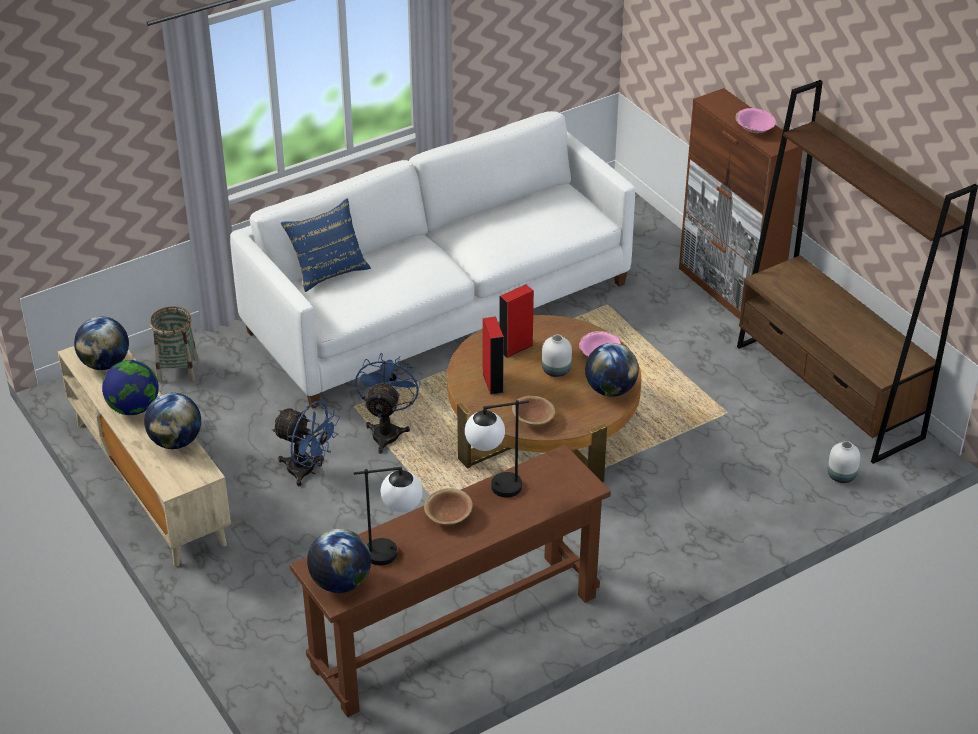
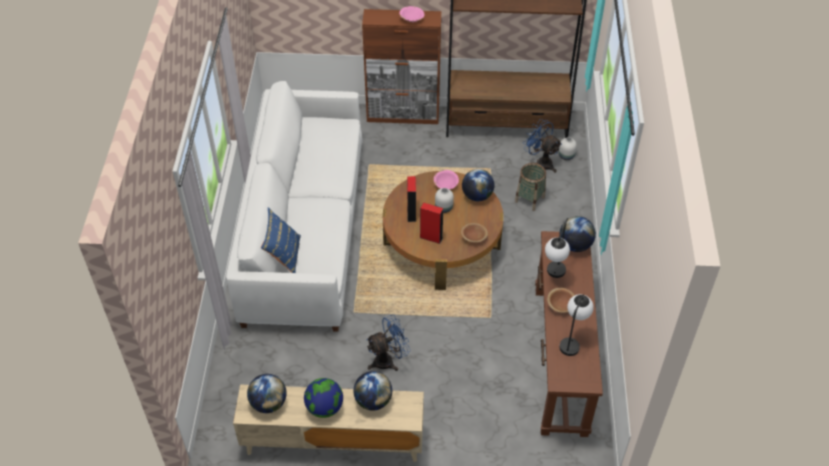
camera: 55 degrees left, 10 degrees up
basket [150,306,198,382] -> basket moved to [515,163,546,211]
globe [307,529,371,593] -> globe moved to [560,216,596,252]
blue fan [355,353,421,454] -> blue fan moved to [523,119,562,173]

